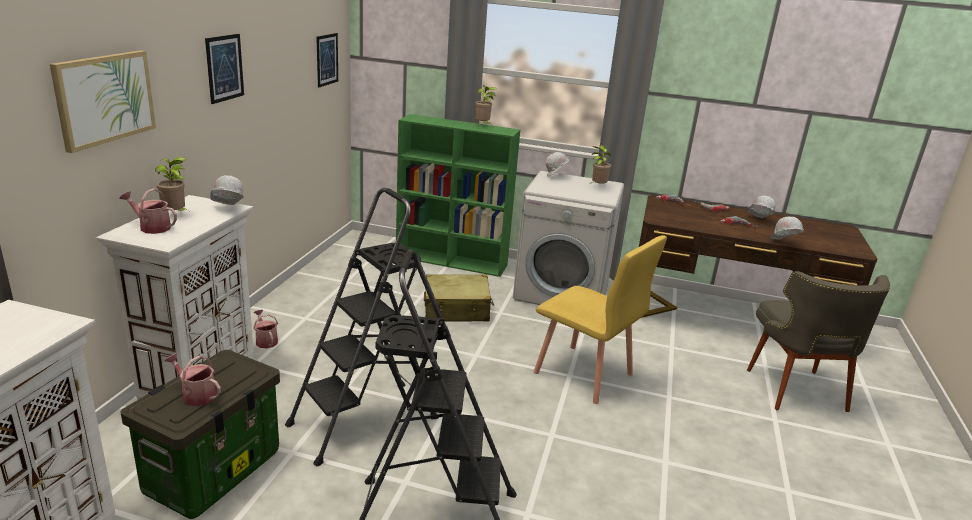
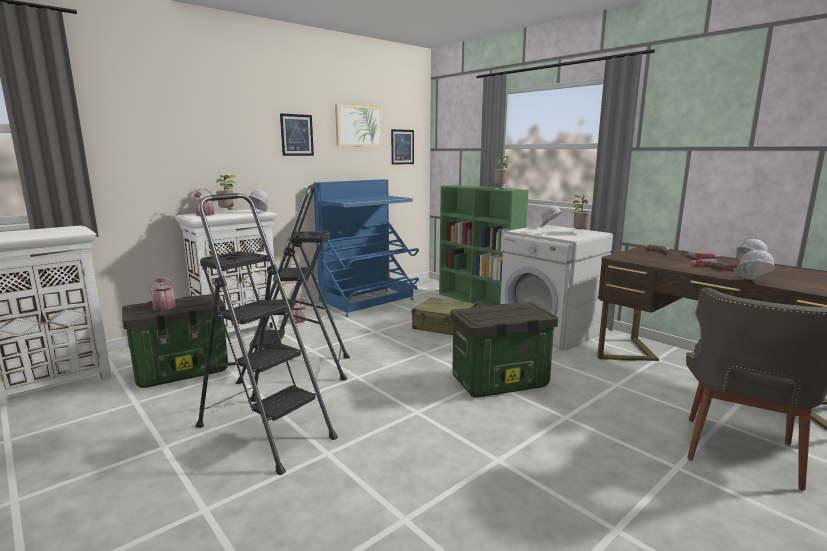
camera: 35 degrees right, 10 degrees down
picture [50,50,156,153] -> picture moved to [335,104,382,146]
yellow chair [534,235,667,404] -> storage box [450,302,558,398]
none -> blue shoe rack [313,179,419,317]

